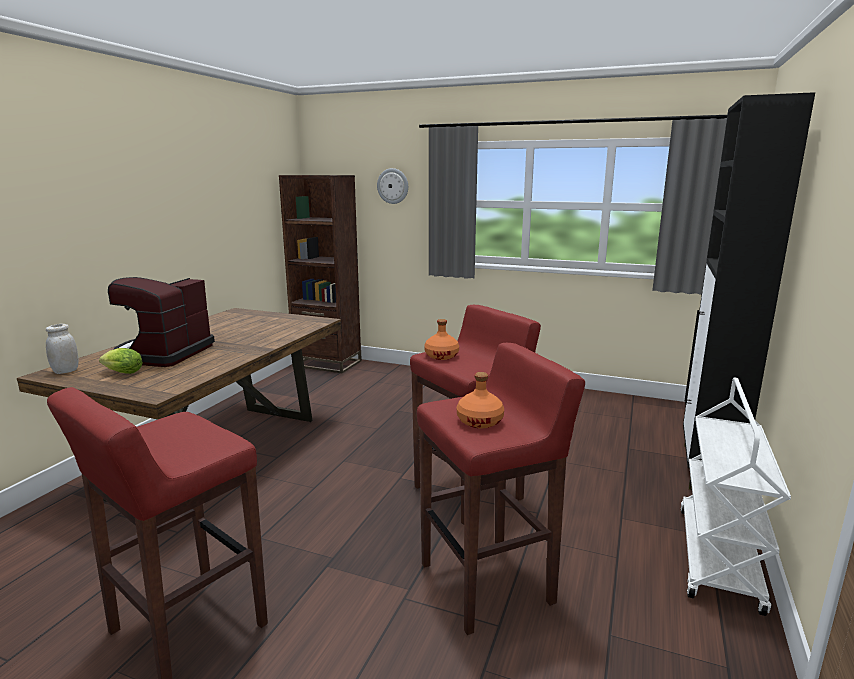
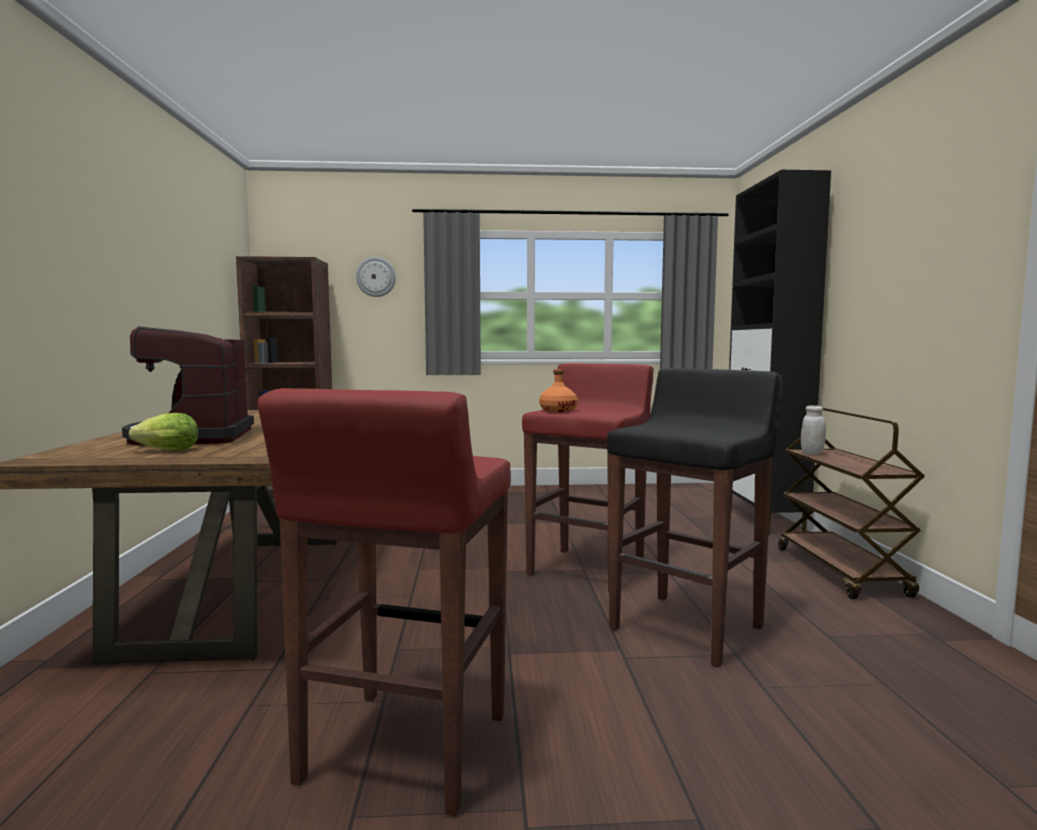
camera: 25 degrees left, 10 degrees down
white jar [46,324,79,374] -> white jar moved to [801,405,826,455]
red stool [417,343,585,635] -> black stool [607,368,783,667]
orange bottle [457,372,504,428] -> none
white cart [680,377,791,616] -> brown cart [778,407,925,599]

